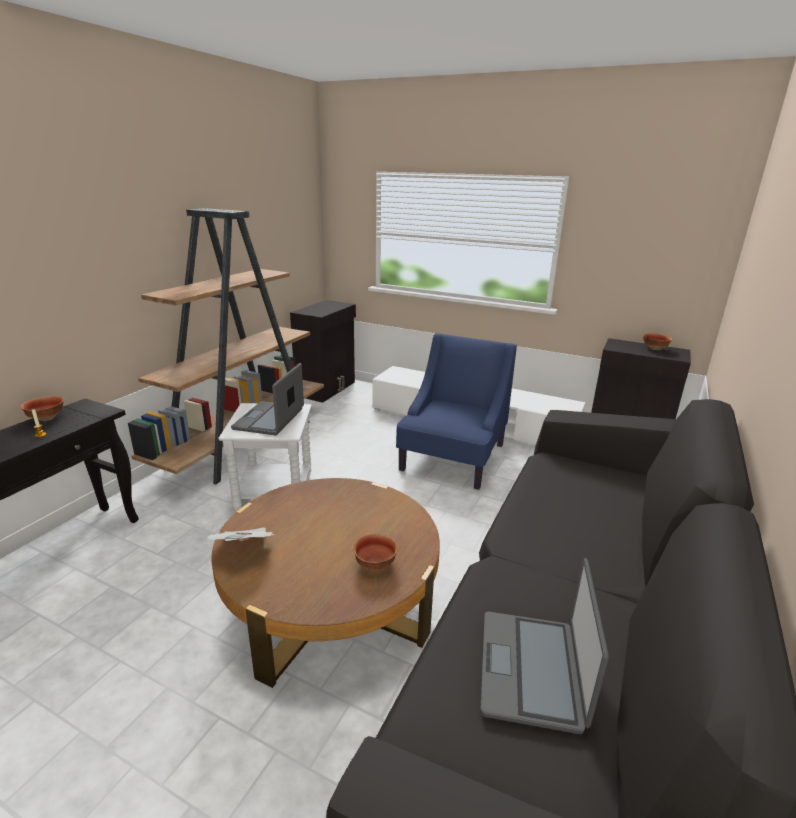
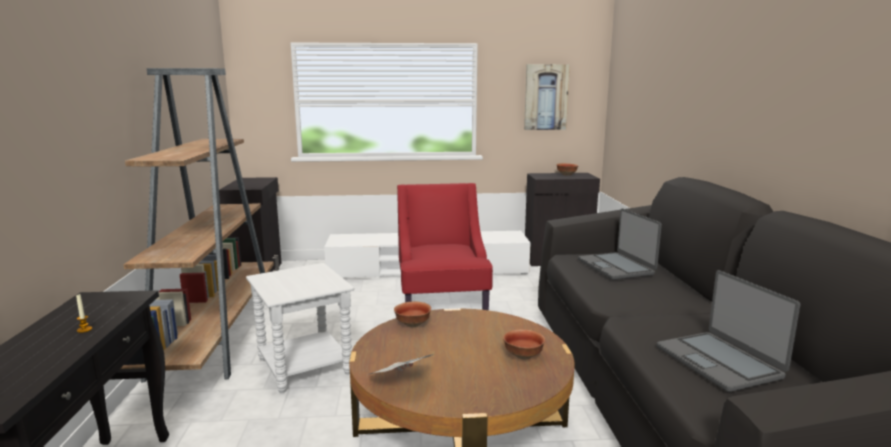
camera: 30 degrees left, 10 degrees down
bowl [21,396,64,421] -> bowl moved to [394,301,431,327]
laptop [231,363,304,435] -> laptop moved to [578,208,662,280]
blue armchair [396,333,517,490] -> red armchair [397,183,493,310]
none -> picture [524,64,570,130]

